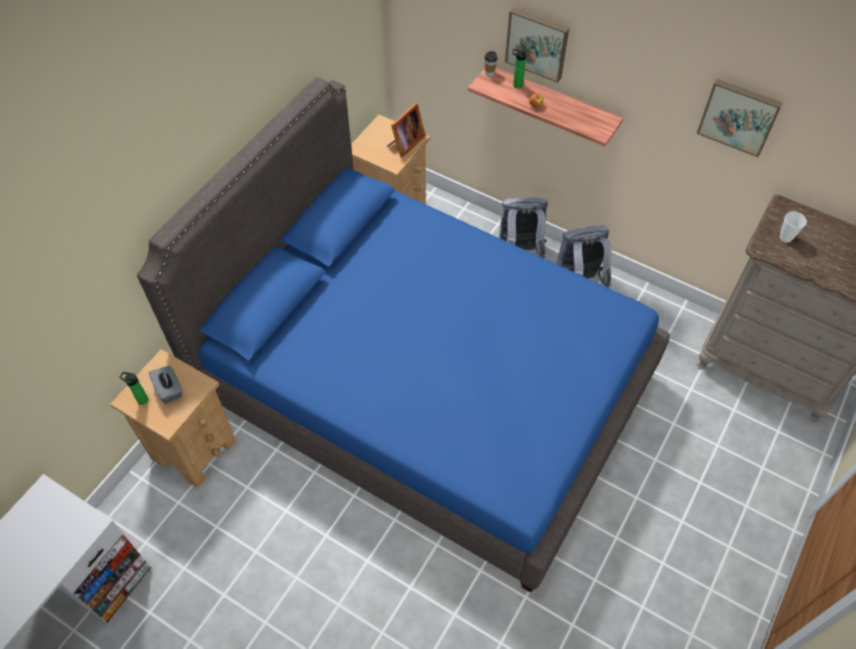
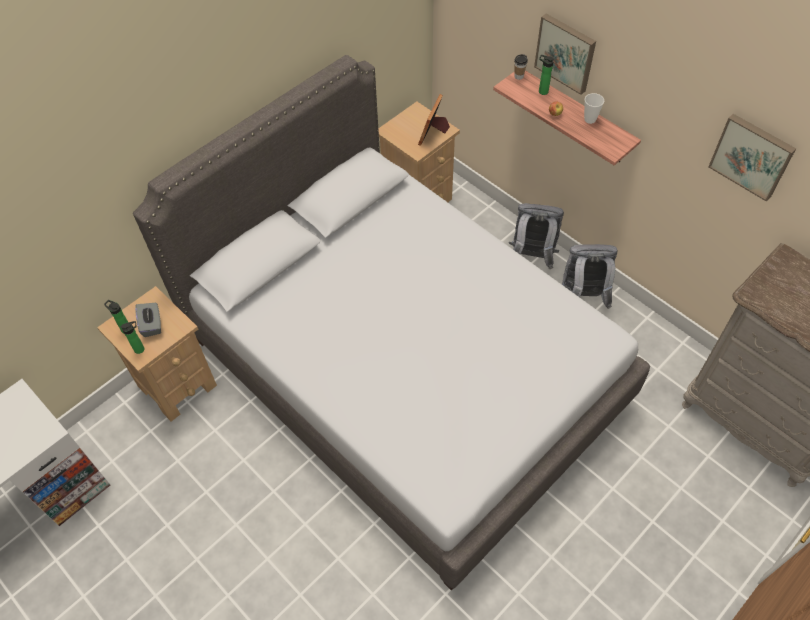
camera: 15 degrees right, 0 degrees up
blue bed [137,77,670,593] -> grey bed [133,55,650,591]
picture frame [387,103,426,158] -> picture frame turned 150 degrees clockwise [418,94,450,146]
cup [780,211,807,243] -> cup moved to [584,93,604,124]
none -> bottle [121,321,144,354]

